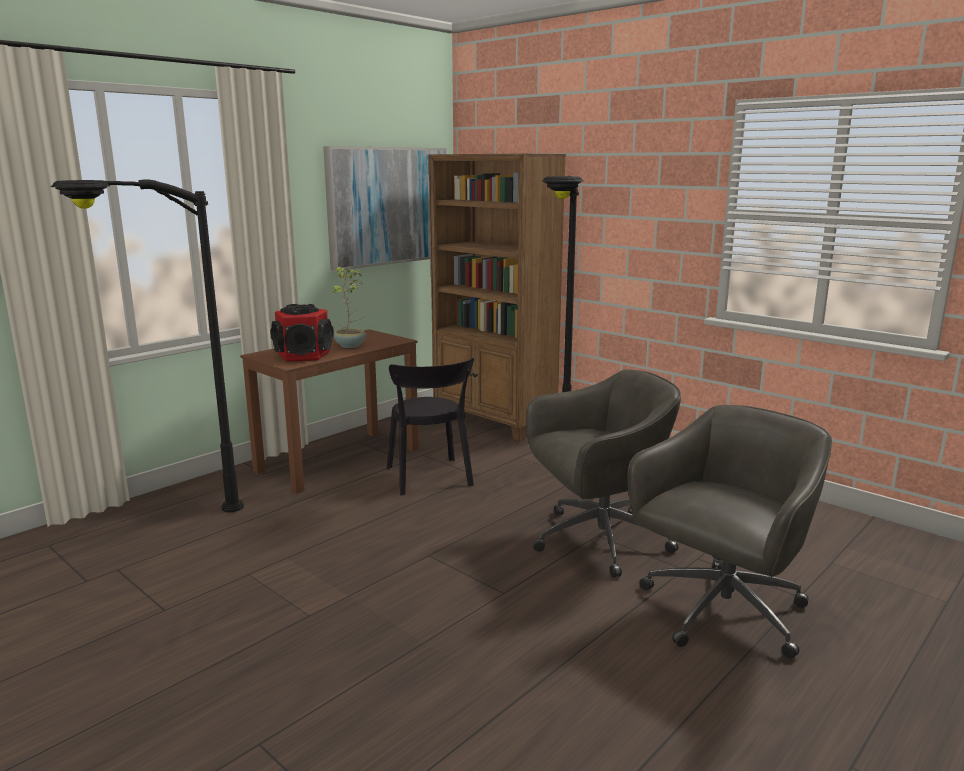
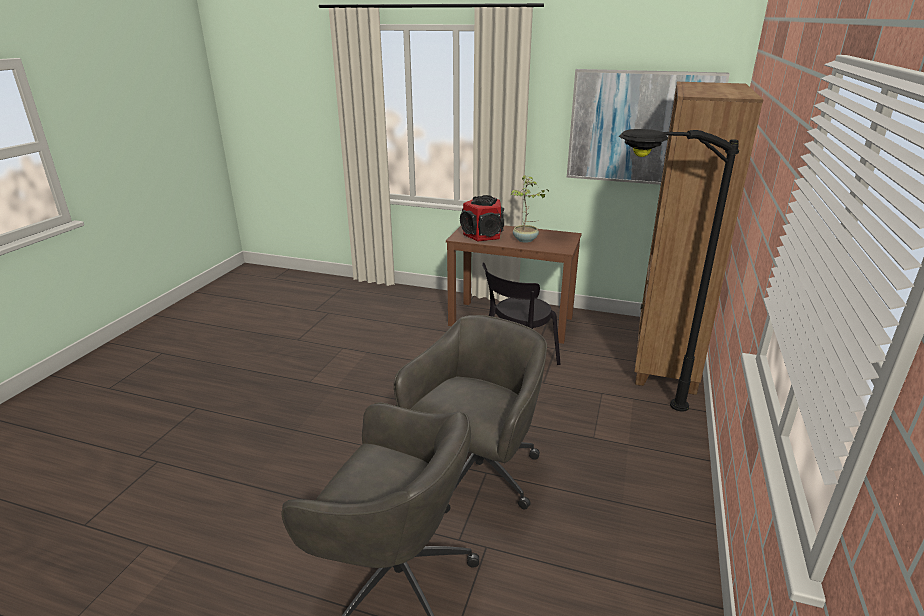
camera: 65 degrees right, 10 degrees up
black floor lamp [51,180,244,512] -> none
grey office chair [527,369,681,578] -> grey office chair turned 105 degrees counterclockwise [394,315,547,514]

